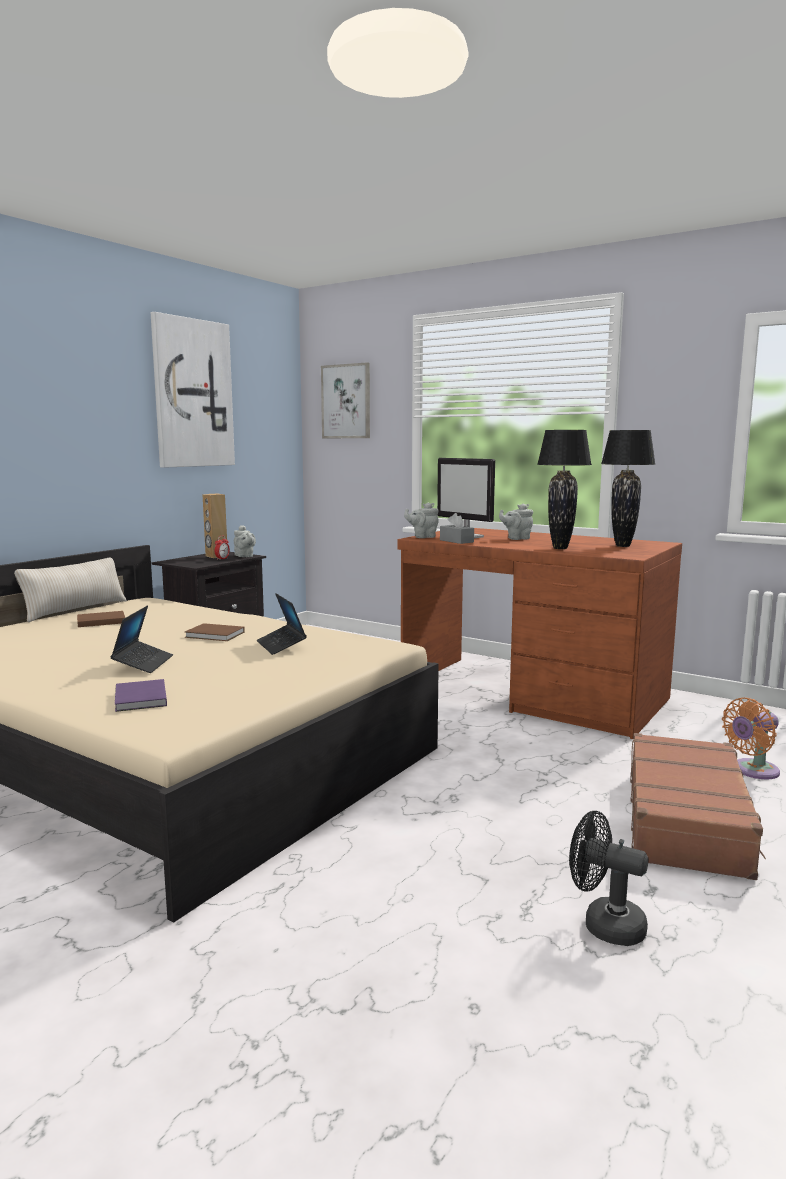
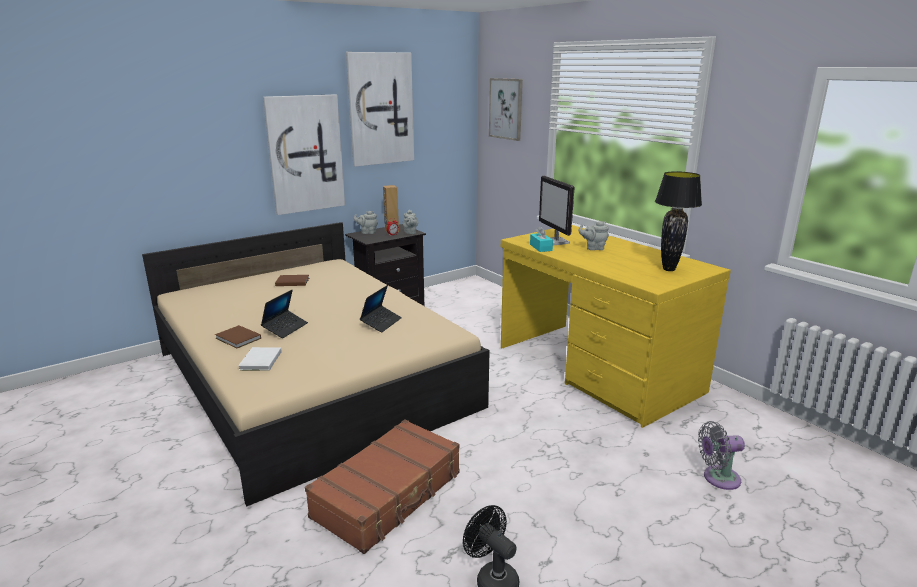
camera: 20 degrees right, 10 degrees up
beige pillow [14,558,127,622] -> none
purple book [115,679,167,712] -> white book [238,347,282,371]
brown book [185,623,245,641] -> brown book moved to [215,325,261,348]
laptop [257,593,307,655] -> laptop turned 150 degrees counterclockwise [360,285,402,333]
brown desk [398,528,682,739] -> yellow desk [501,225,731,428]
grey teapot [404,503,439,538] -> grey teapot moved to [353,211,378,234]
grey tissue box [440,513,474,544] -> turquoise tissue box [530,226,553,252]
black table lamp [537,430,592,549] -> none
brown suitcase [630,733,766,880] -> brown suitcase moved to [305,419,460,554]
orange fan [722,697,780,780] -> grey fan [698,421,745,490]
none -> picture [263,94,345,215]

